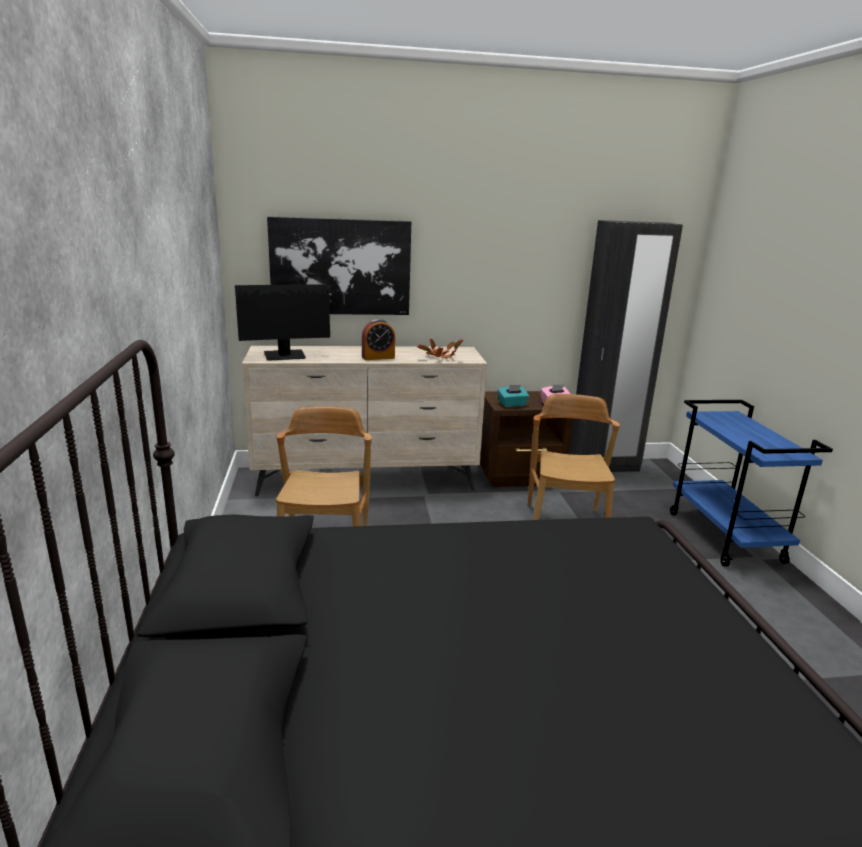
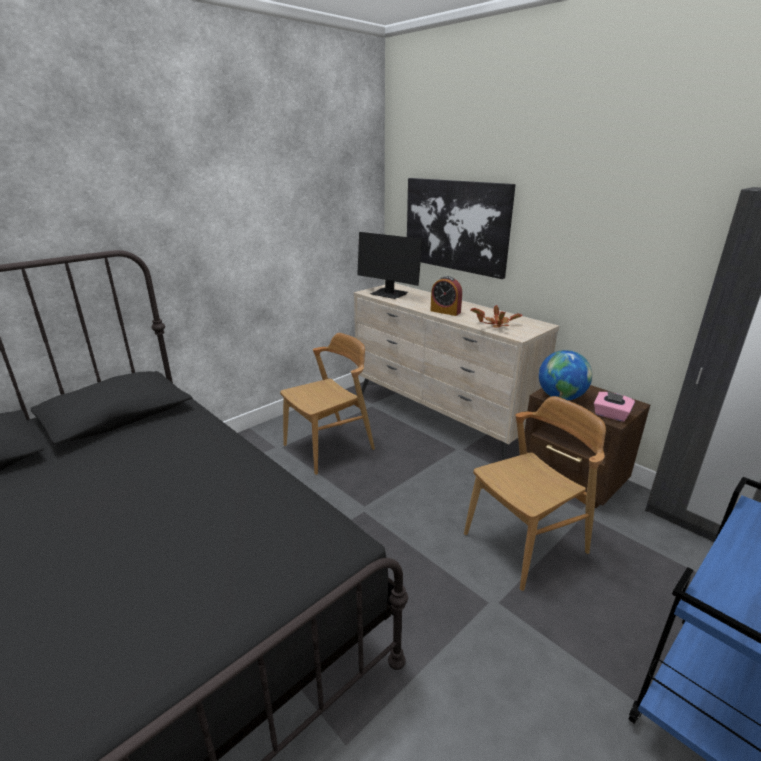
camera: 55 degrees right, 5 degrees up
turquoise tissue box [498,385,529,407] -> globe [539,350,592,400]

